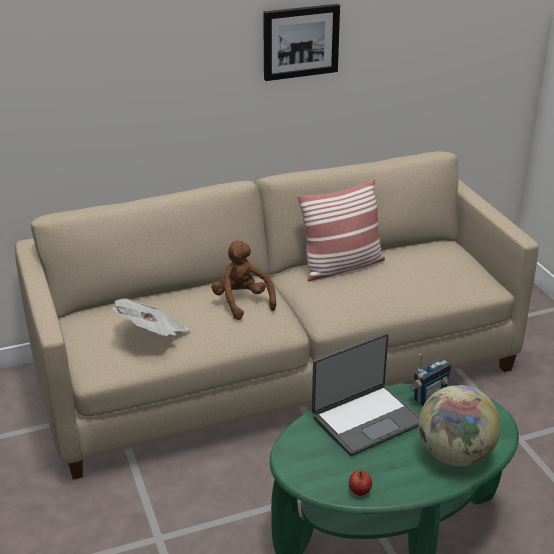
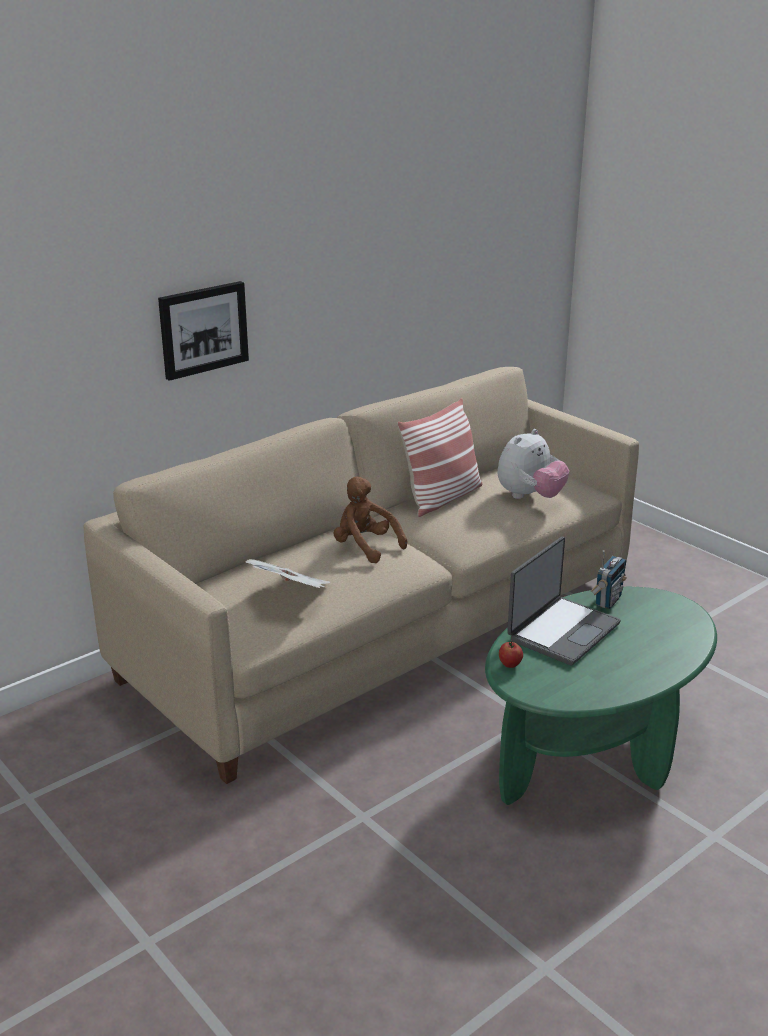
camera: 20 degrees left, 5 degrees down
picture [263,4,340,81] -> picture moved to [158,281,249,381]
apple [349,470,372,496] -> apple moved to [499,641,523,668]
globe [419,385,501,466] -> none
none -> plush toy [498,429,569,499]

